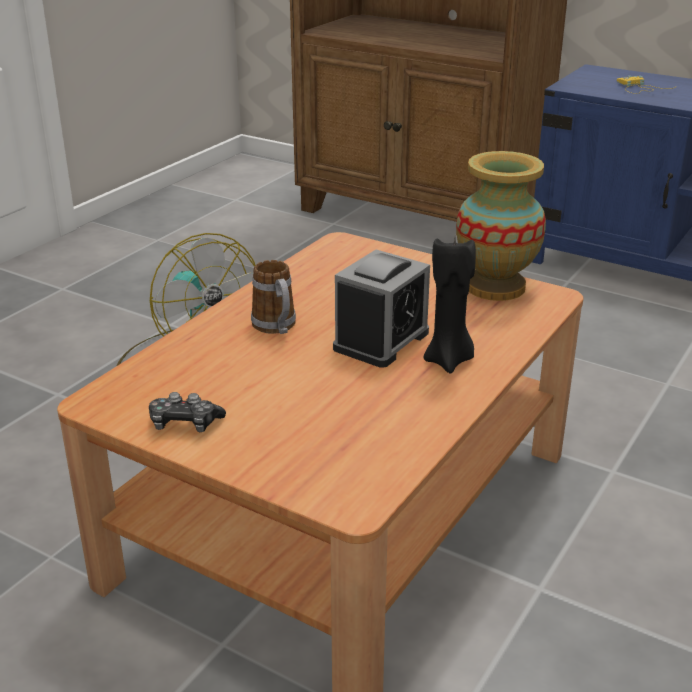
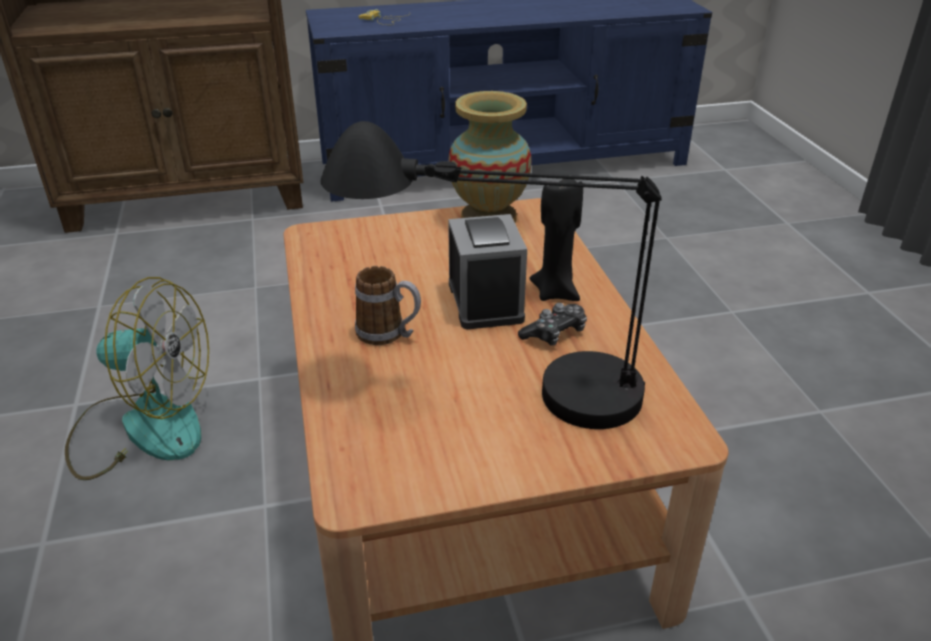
camera: 45 degrees left, 5 degrees up
game controller [149,392,226,432] -> game controller moved to [518,303,587,346]
none -> black table lamp [321,121,662,429]

